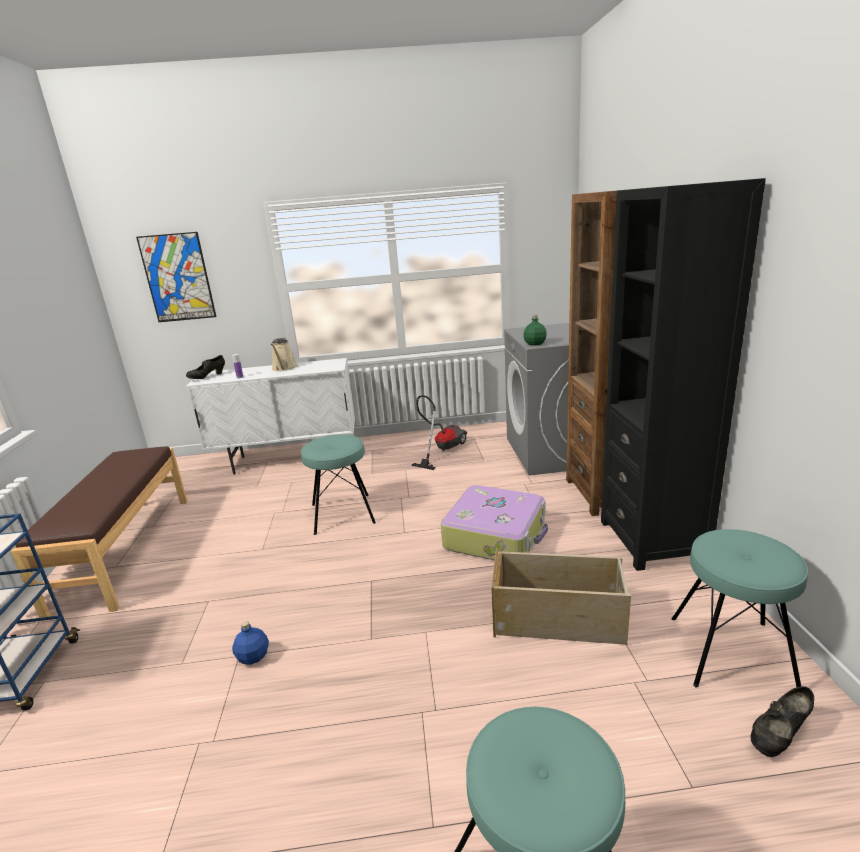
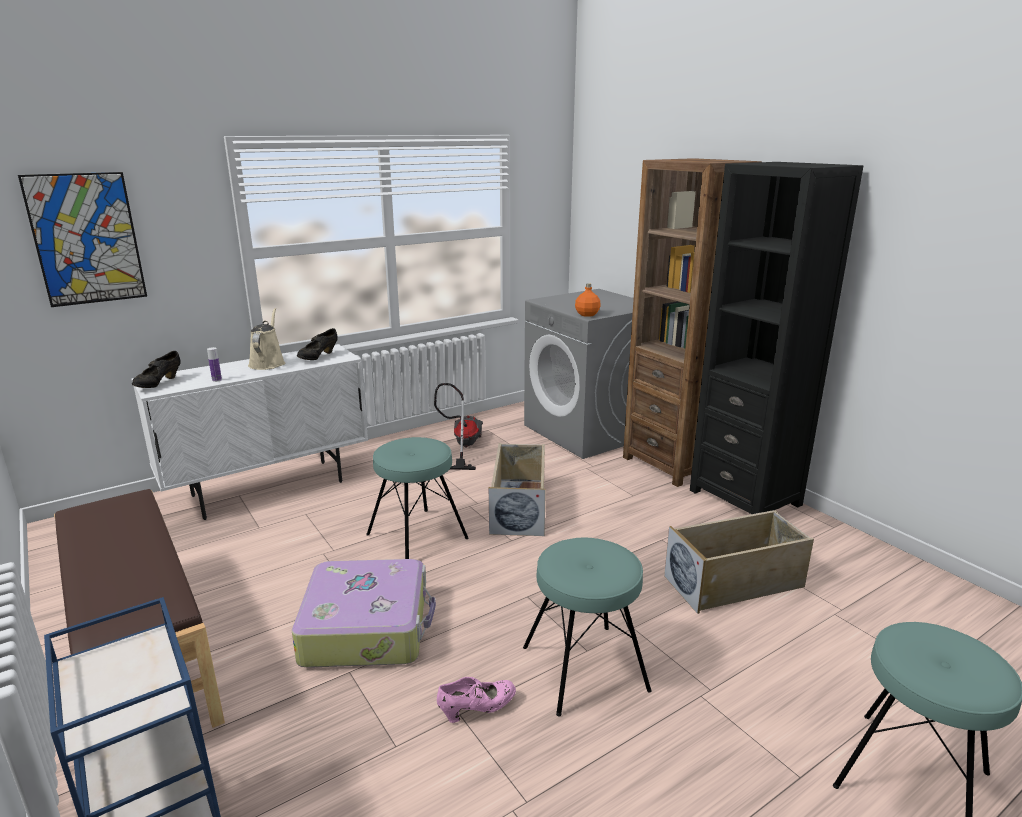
camera: 30 degrees left, 0 degrees up
blue bottle [232,621,269,665] -> pink shoe [437,677,516,723]
beige watering can [271,338,298,371] -> beige watering can turned 150 degrees counterclockwise [248,308,285,370]
suitcase [441,485,548,560] -> suitcase moved to [292,559,436,667]
green bottle [523,315,547,346] -> orange bottle [575,283,601,317]
turquoise stool [672,529,808,688] -> turquoise stool moved to [523,537,652,717]
black shoe [750,686,814,757] -> black shoe moved to [297,328,338,360]
none -> beige storage box [489,443,546,536]

